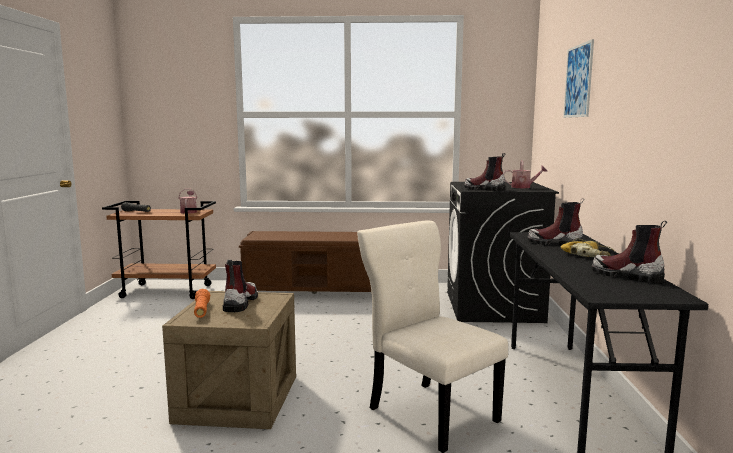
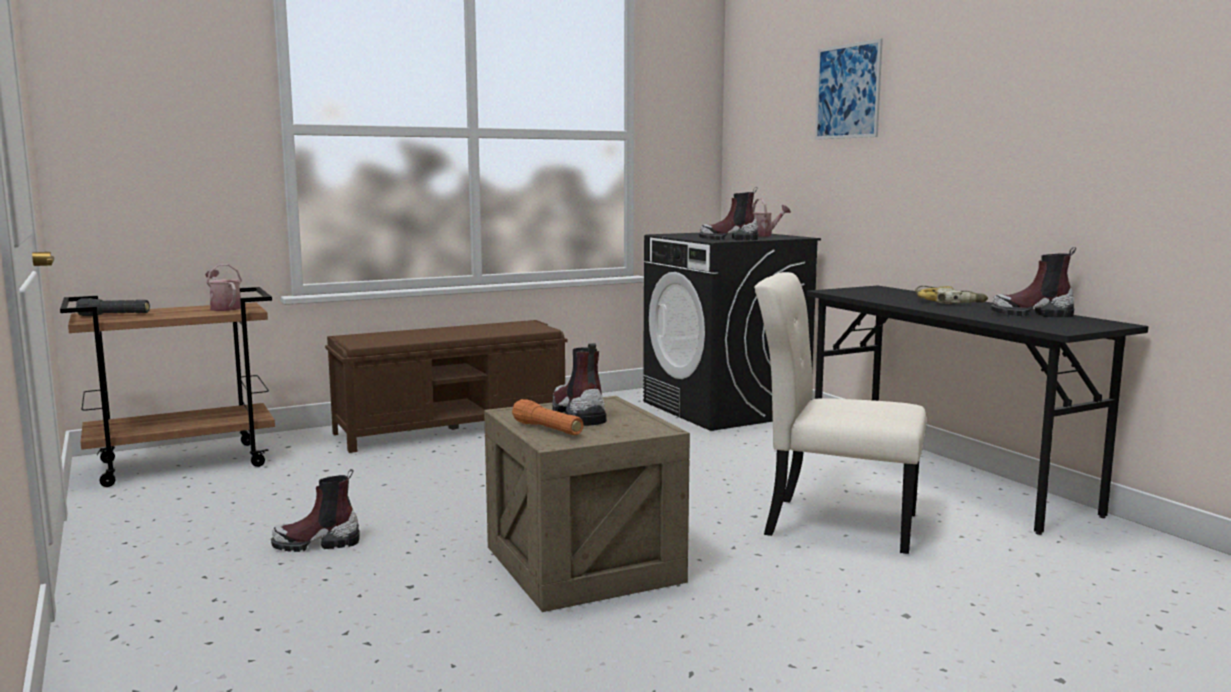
camera: 30 degrees left, 0 degrees up
boot [527,198,584,246] -> boot moved to [271,469,360,552]

